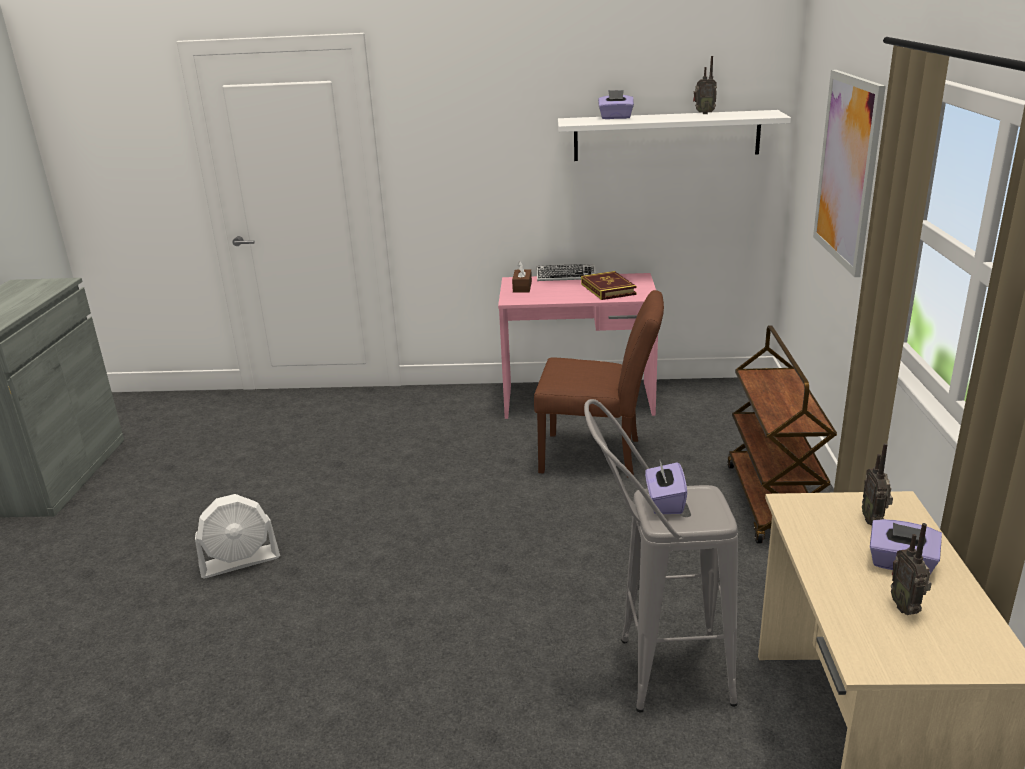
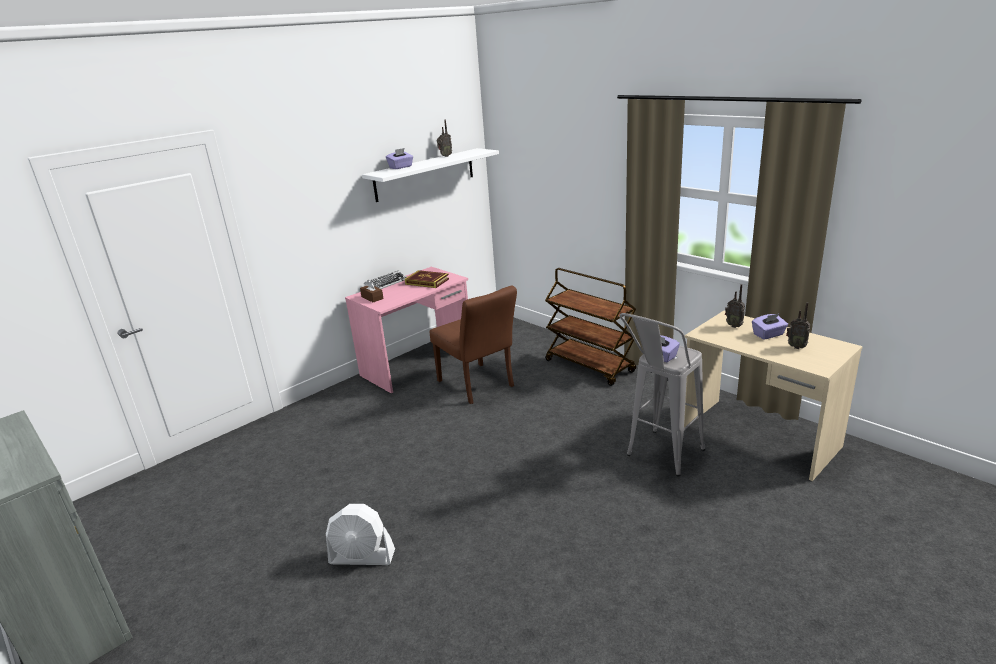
camera: 45 degrees left, 0 degrees up
white fan [195,494,280,578] -> white fan turned 75 degrees clockwise [326,504,395,565]
brown chair [534,290,664,478] -> brown chair turned 90 degrees clockwise [430,286,517,404]
picture [813,70,886,277] -> none

